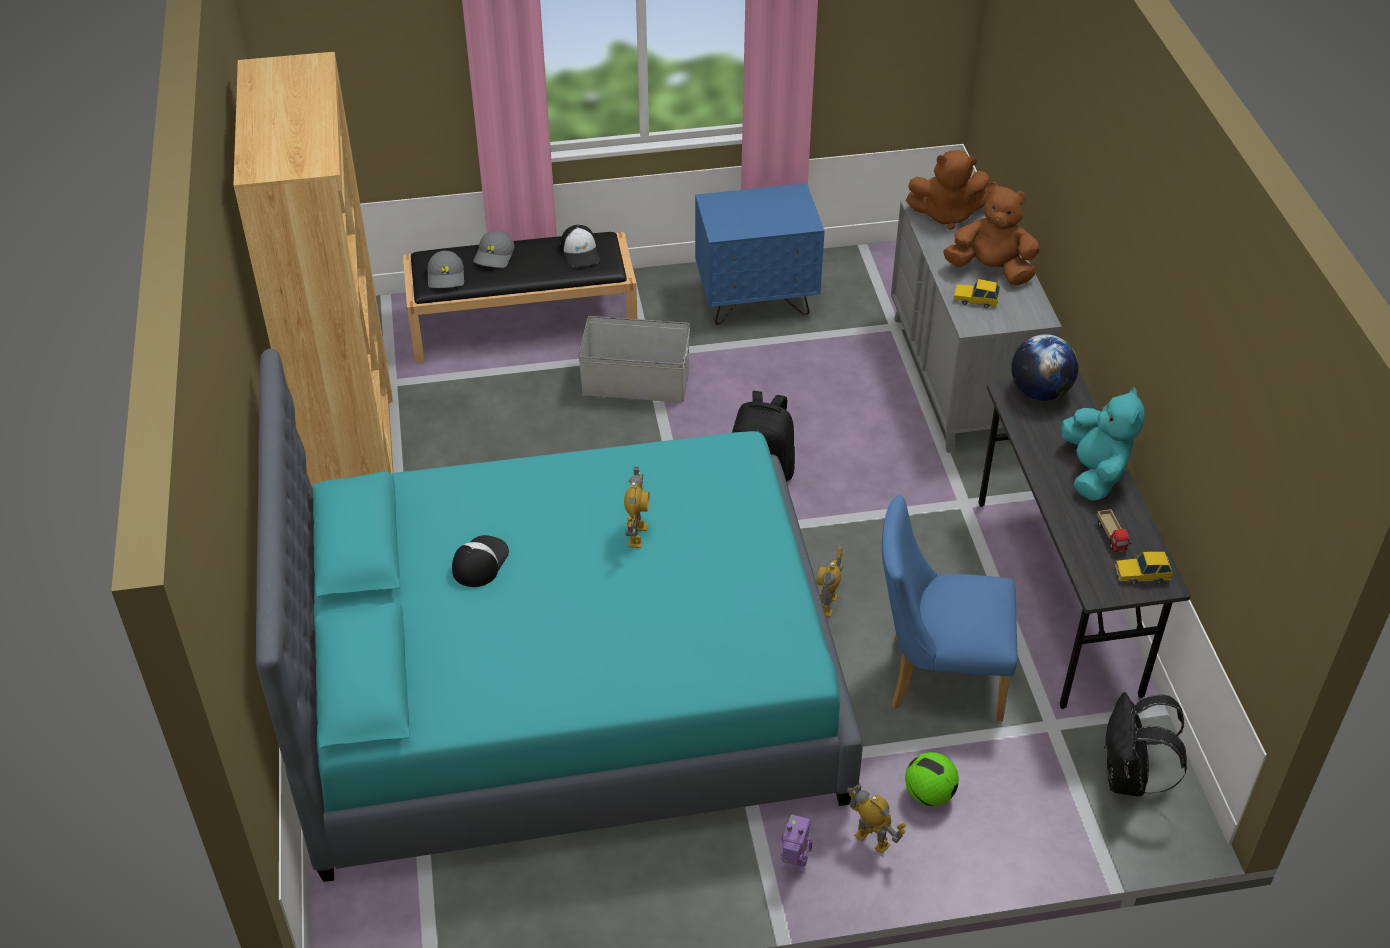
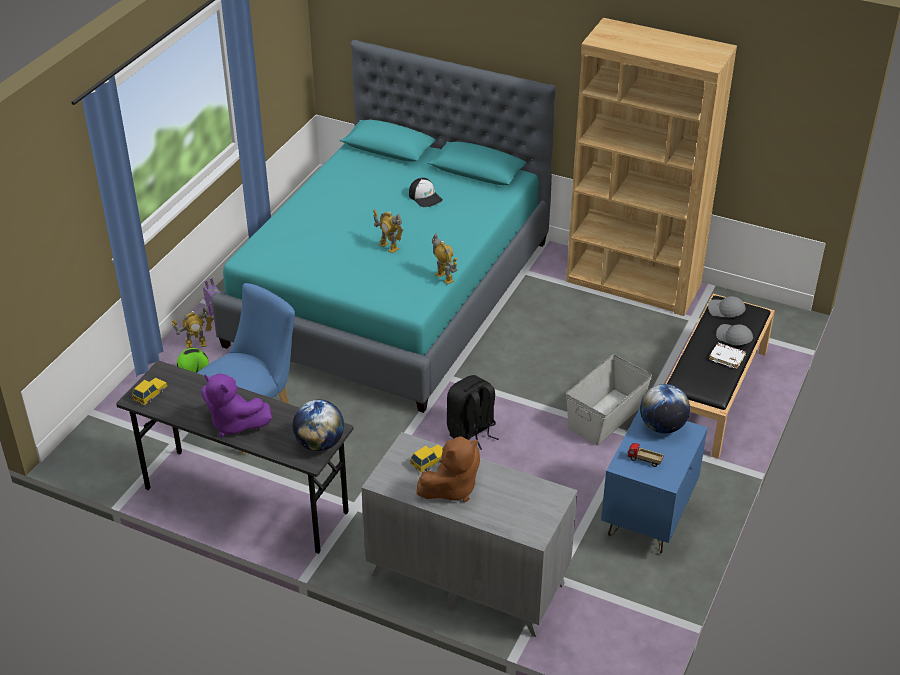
camera: 125 degrees right, 5 degrees down
cap [560,225,601,267] -> none
toy robot [817,547,843,617] -> toy robot moved to [432,233,457,284]
brown plush toy [906,150,990,230] -> none
turquoise plush toy [1061,387,1145,501] -> purple plush toy [201,374,272,437]
toy truck [1097,509,1131,552] -> toy truck moved to [627,443,663,467]
black backpack [1104,692,1187,796] -> none
none -> globe [640,384,690,433]
none -> white book [709,343,746,369]

